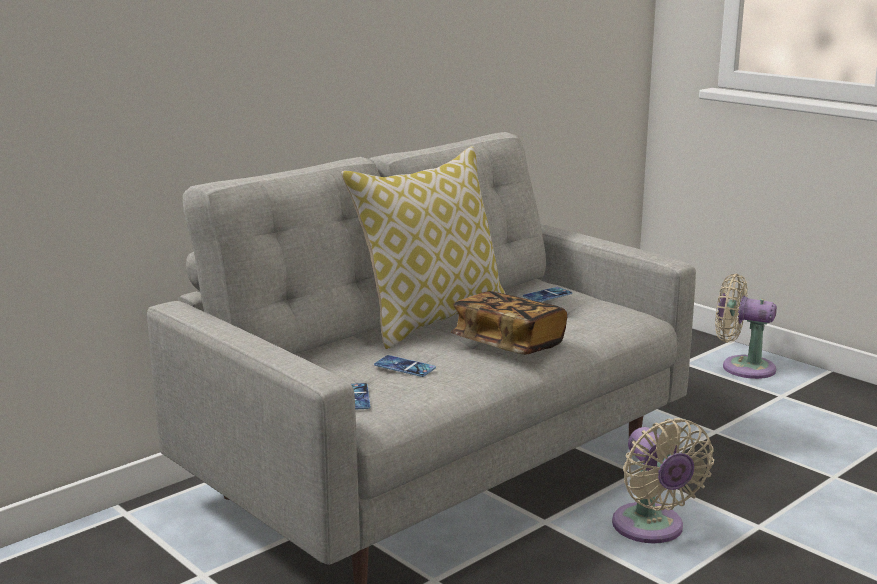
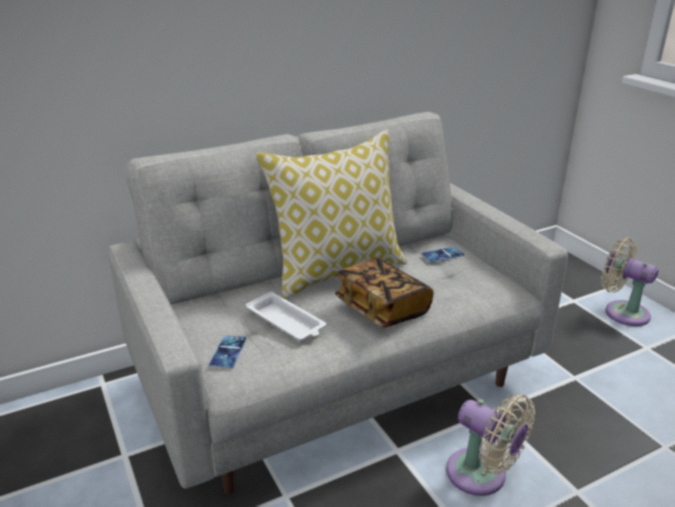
camera: 15 degrees right, 10 degrees up
phone [374,355,436,377] -> white tray [246,292,326,341]
beige fan [612,418,714,543] -> beige fan turned 45 degrees counterclockwise [446,394,535,496]

